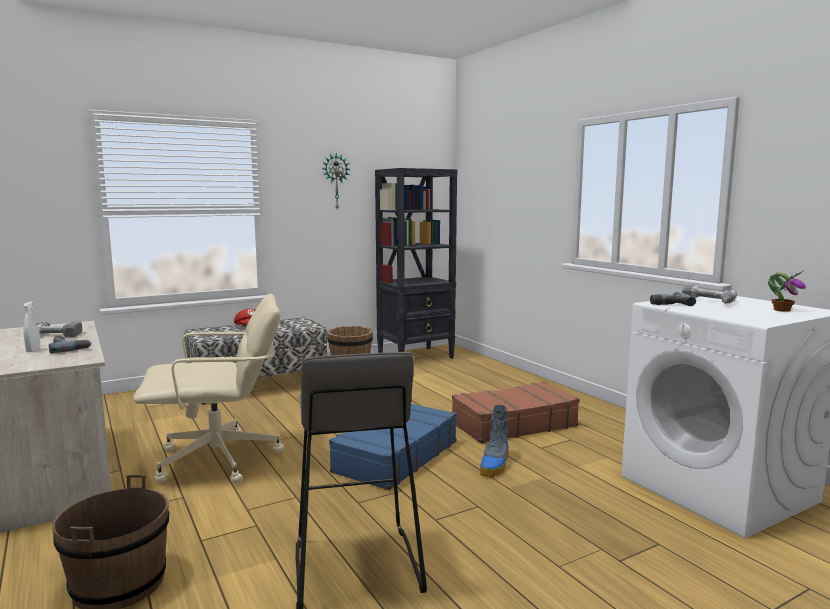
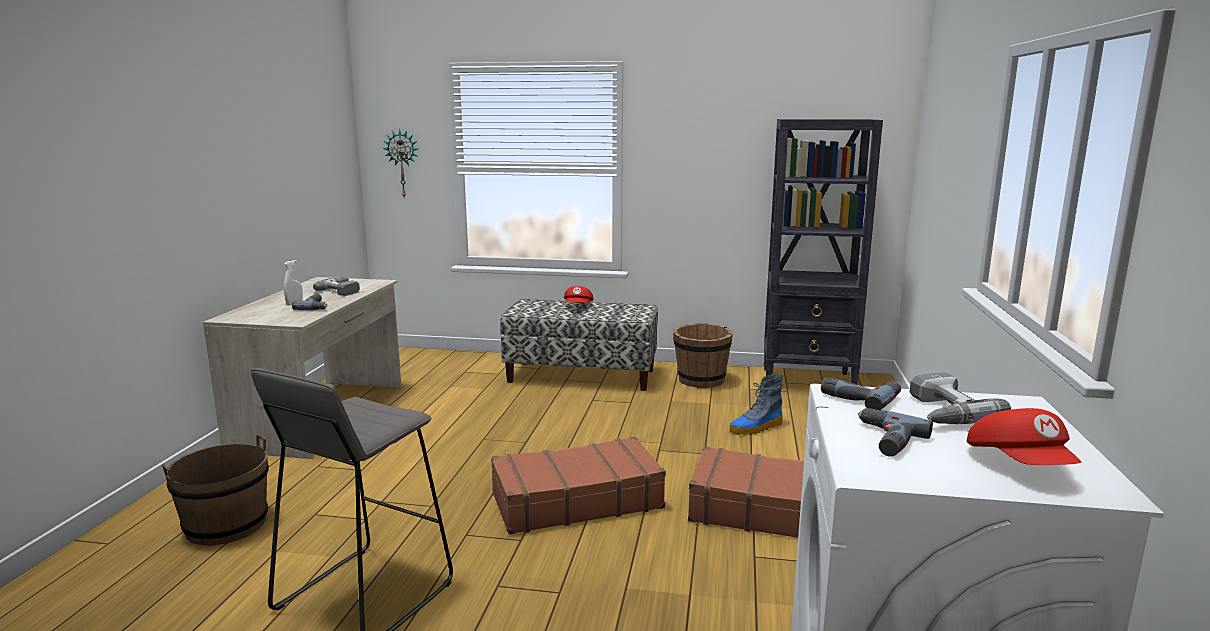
camera: 40 degrees right, 5 degrees up
beige office chair [133,294,284,484] -> none
wall clock [322,153,350,211] -> wall clock moved to [383,129,418,197]
blue suitcase [329,404,457,490] -> brown suitcase [491,437,666,535]
boot [480,405,509,477] -> boot moved to [730,374,783,436]
potted plant [768,271,806,312] -> red cap [967,408,1081,465]
none -> power drill [858,408,933,457]

